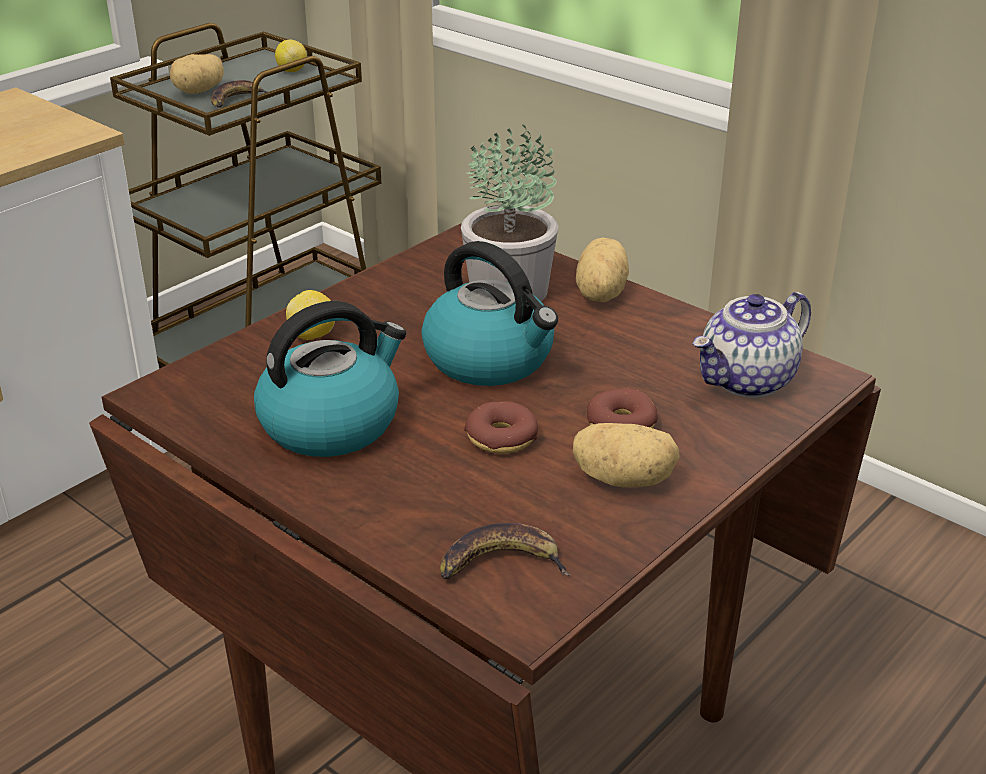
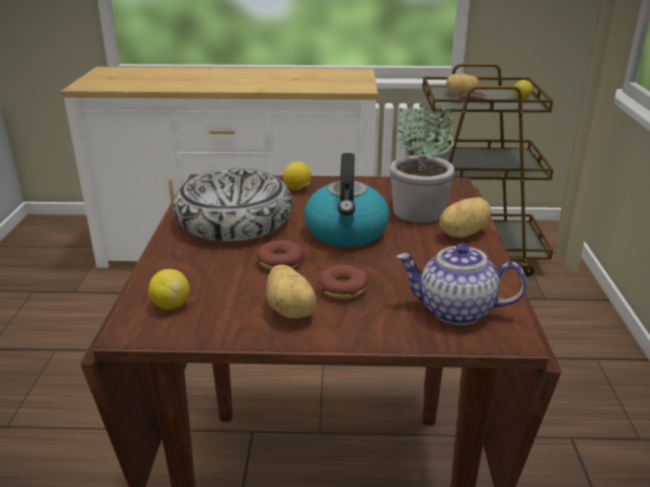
camera: 50 degrees right, 5 degrees down
kettle [254,301,406,457] -> bowl [173,169,292,241]
banana [440,523,570,579] -> lemon [148,269,190,310]

